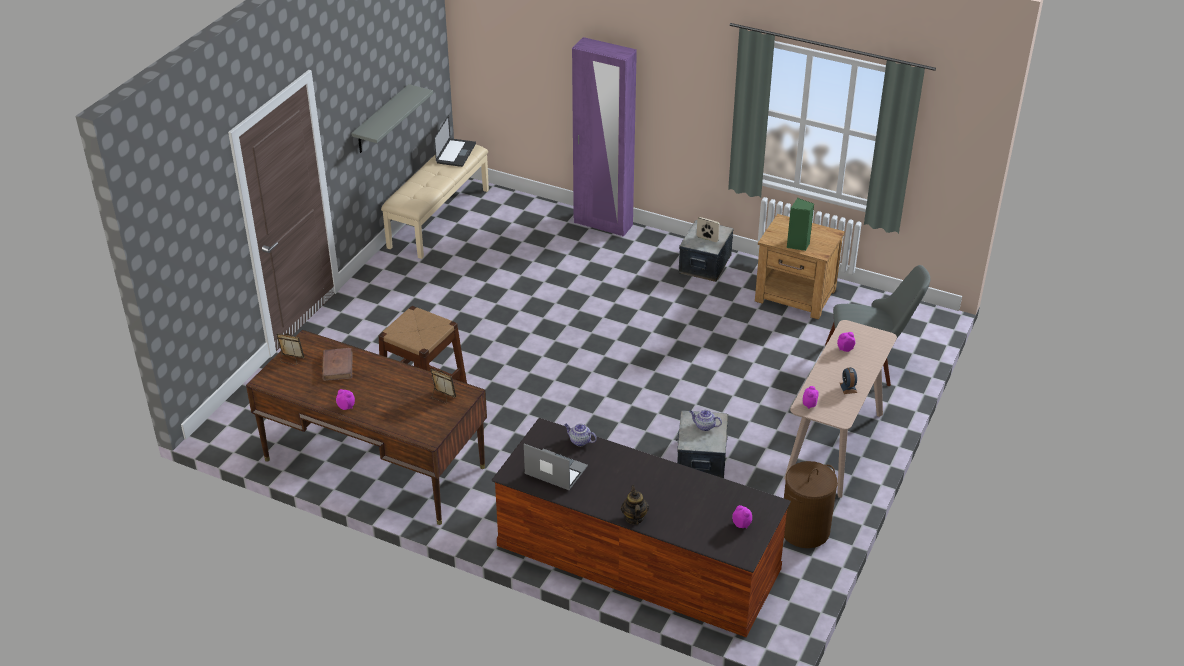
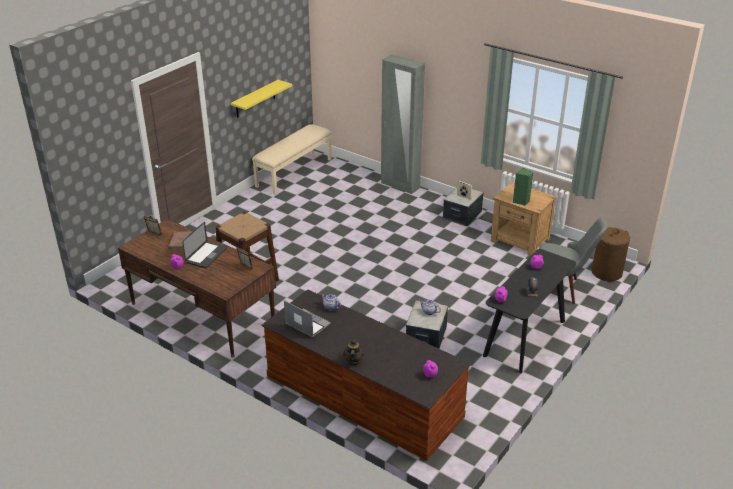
camera: 10 degrees right, 5 degrees down
grey shelf [351,84,433,153] -> yellow shelf [231,80,292,118]
laptop [434,115,476,167] -> laptop moved to [182,222,227,268]
purple wardrobe [572,37,637,237] -> grey wardrobe [381,54,425,194]
beige console table [784,320,897,498] -> black console table [483,249,576,373]
brown laundry basket [784,461,838,548] -> brown laundry basket moved to [592,227,630,281]

